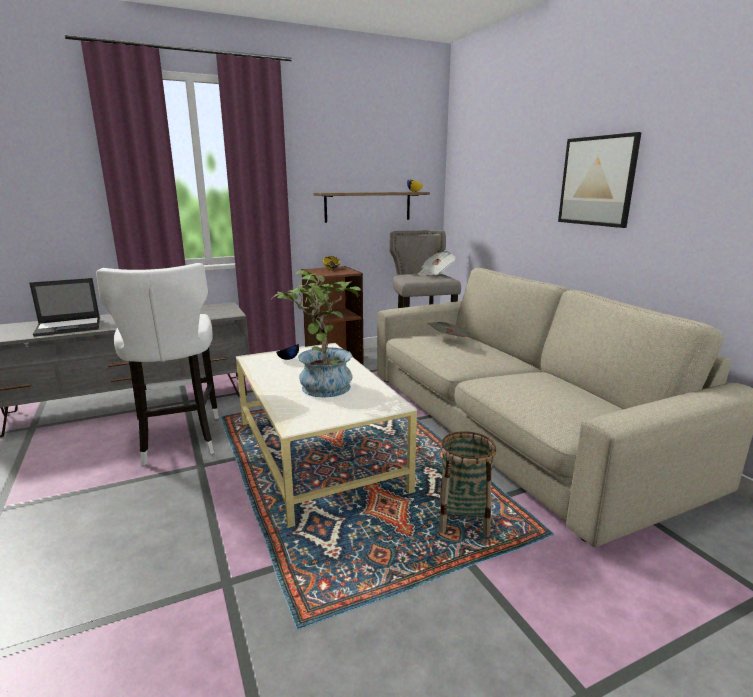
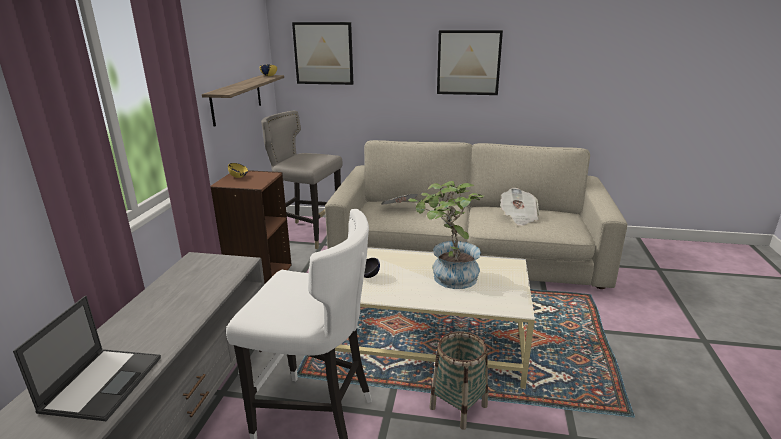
camera: 55 degrees left, 5 degrees up
newspaper [418,251,456,276] -> newspaper moved to [500,188,539,226]
basket [439,431,496,537] -> basket moved to [429,331,488,430]
none -> picture [292,22,353,85]

